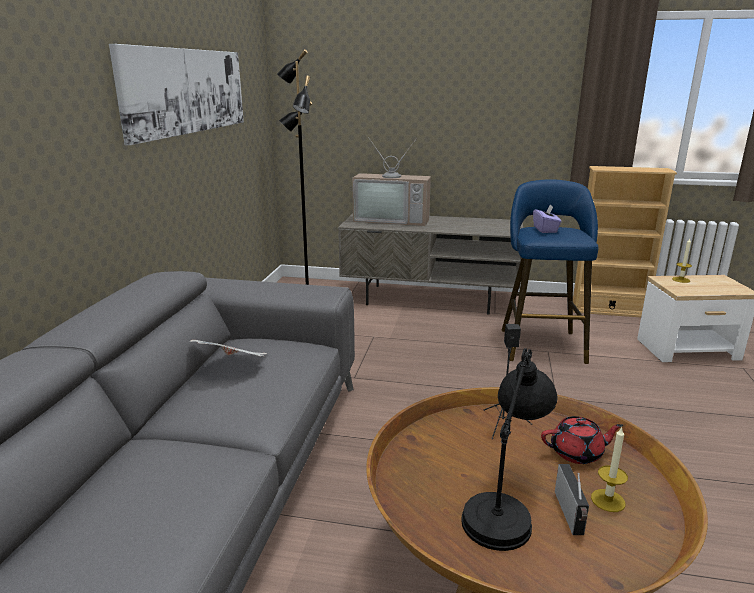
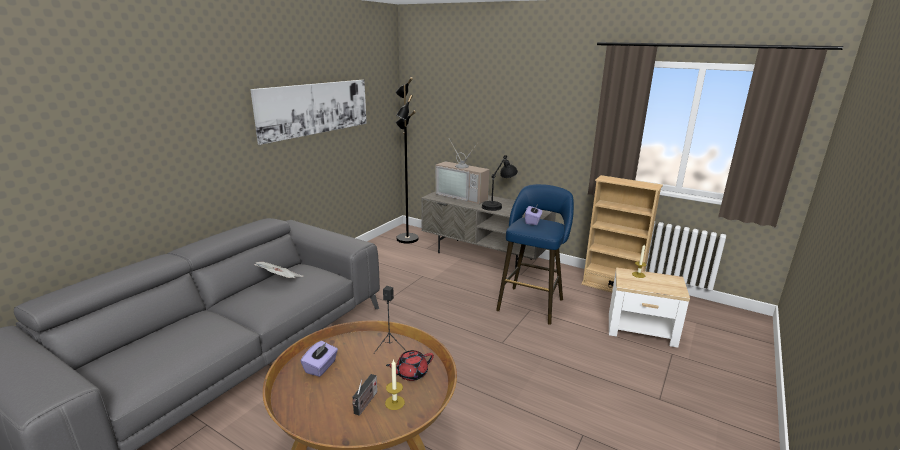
camera: 20 degrees right, 0 degrees up
black table lamp [461,348,558,551] -> black table lamp moved to [482,155,518,211]
red teapot [541,416,623,464] -> red teapot turned 135 degrees clockwise [386,350,434,381]
none -> purple tissue box [301,341,338,377]

